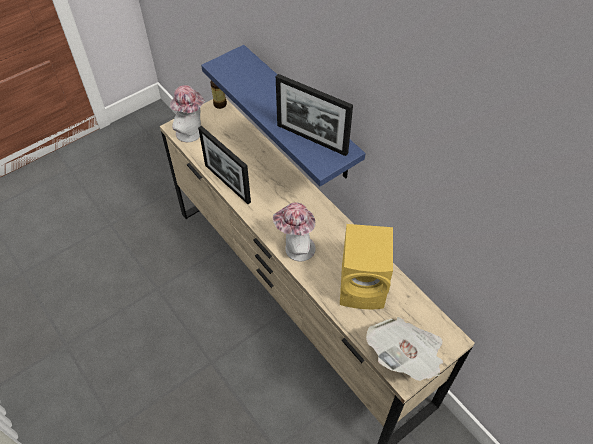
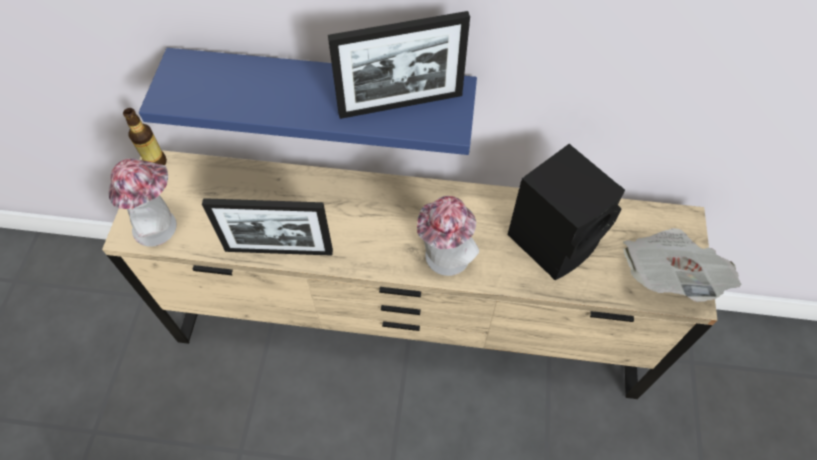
camera: 45 degrees left, 5 degrees up
yellow speaker [340,224,393,309] -> black speaker [508,144,625,280]

